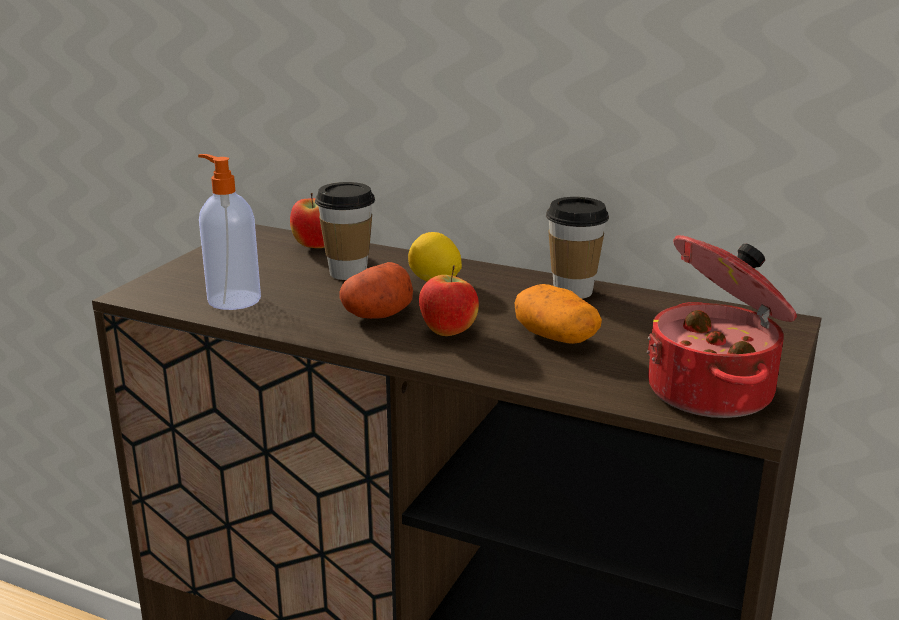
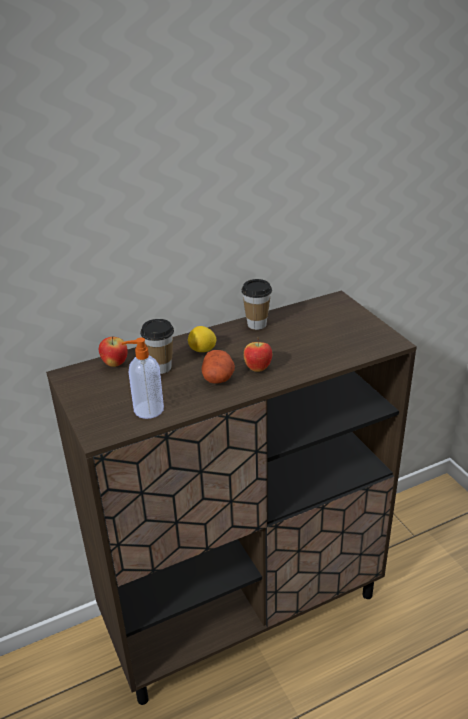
camera: 50 degrees left, 10 degrees up
potato [515,284,602,344] -> none
cooking pot [647,235,797,418] -> none

